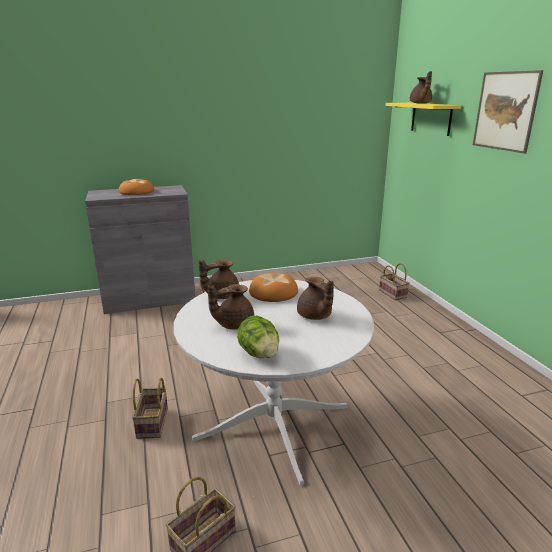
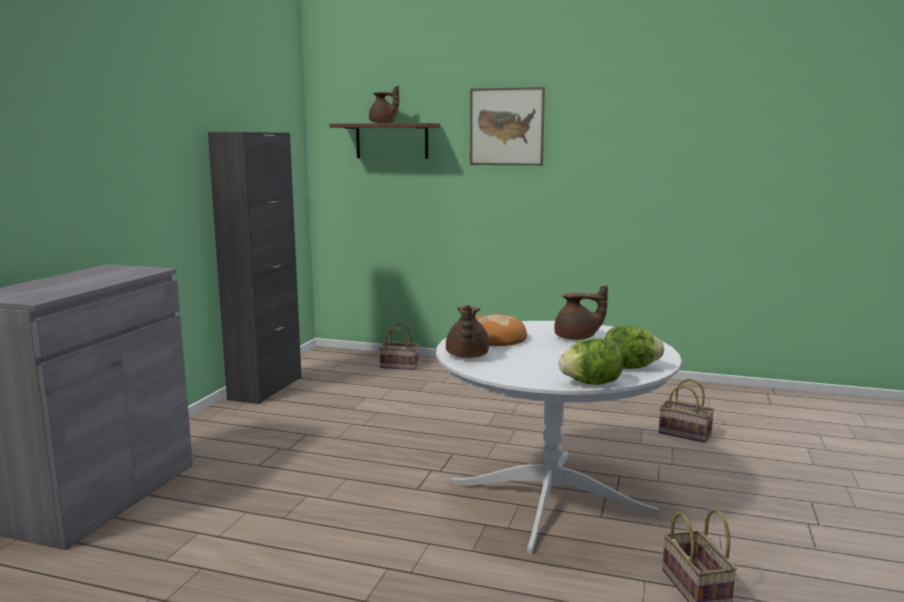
camera: 55 degrees left, 10 degrees down
bread [119,179,154,195] -> none
basket [132,378,168,439] -> basket moved to [659,379,714,443]
brown teapot [208,284,254,330] -> none
yellow shelf [385,103,461,136] -> brown shelf [329,123,440,159]
none -> black cabinet [208,132,302,404]
none -> lettuce [559,338,623,385]

